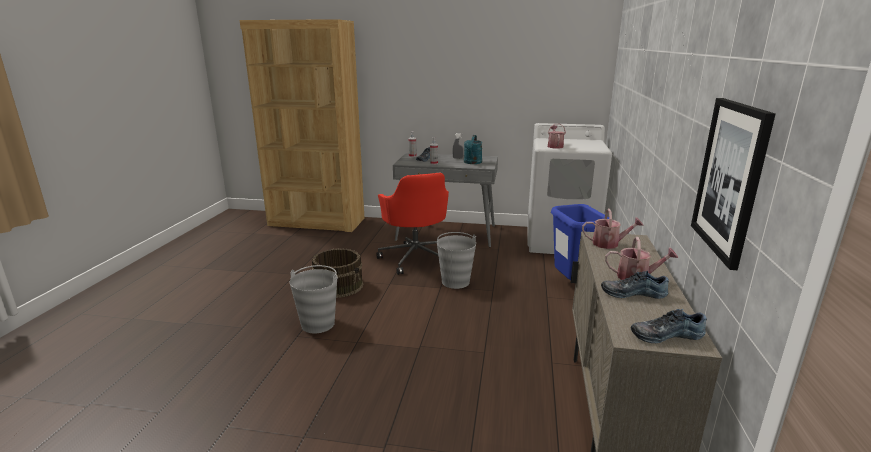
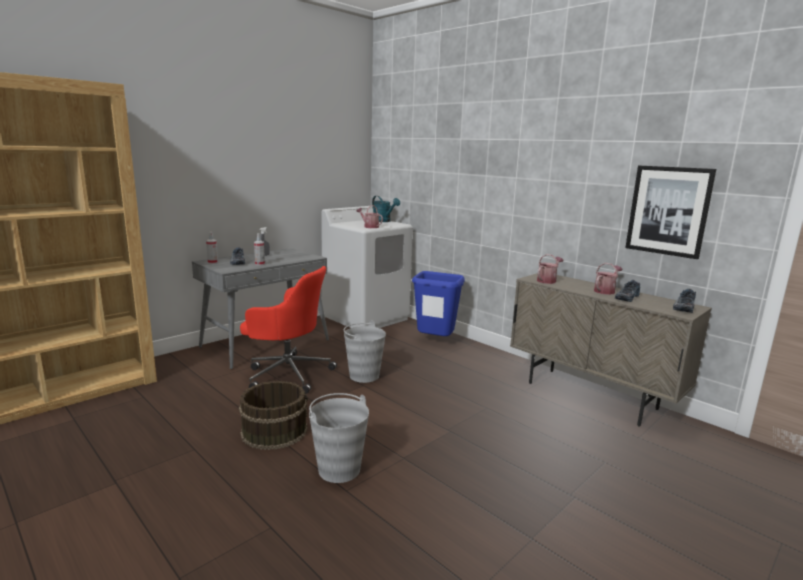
camera: 55 degrees left, 5 degrees down
turquoise watering can [464,135,482,164] -> turquoise watering can moved to [372,196,400,222]

